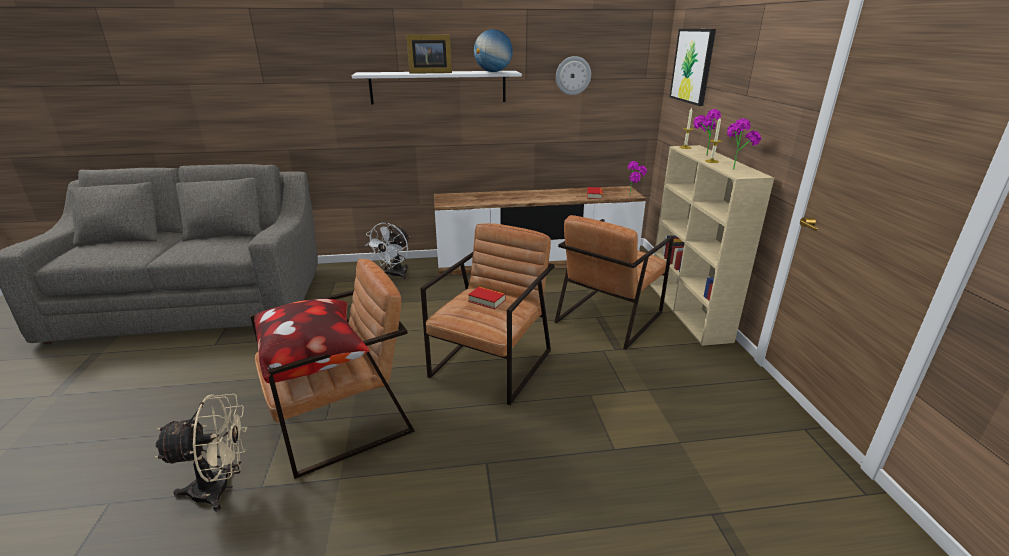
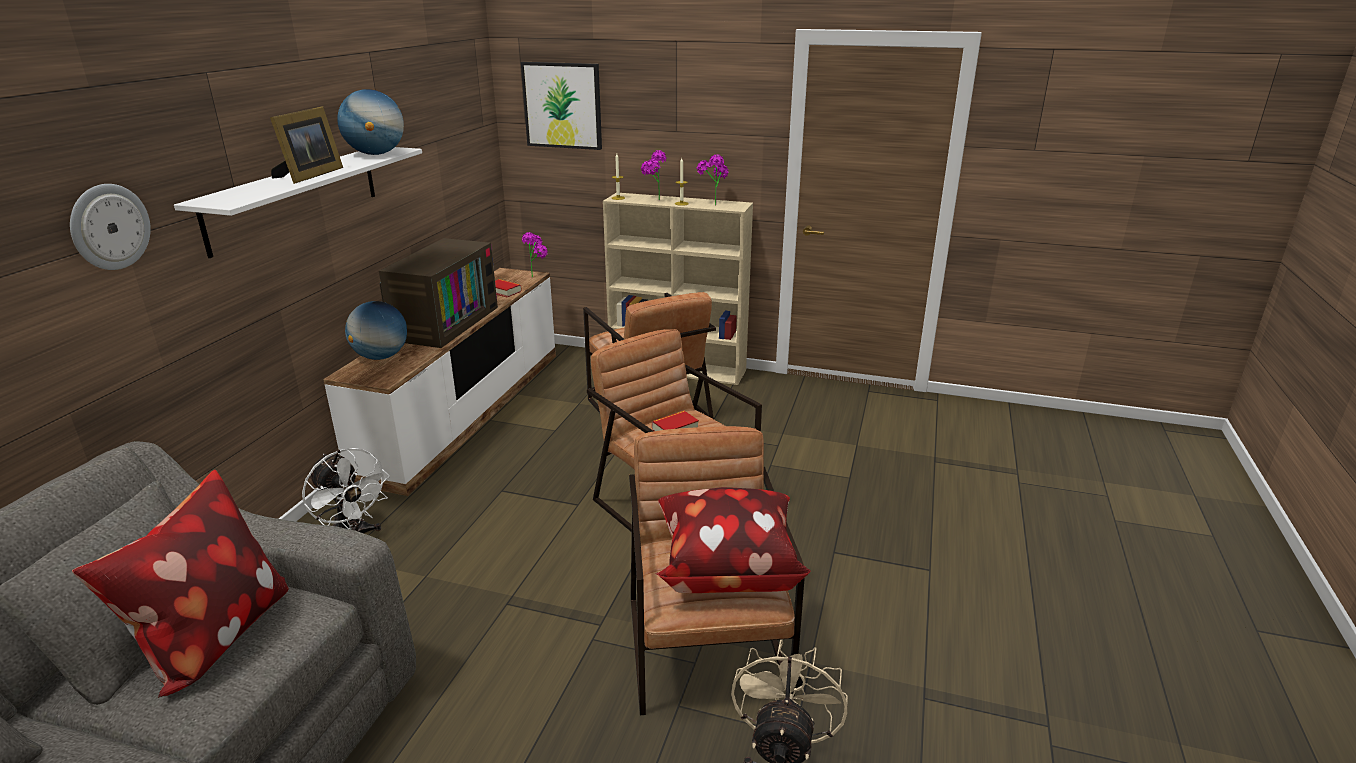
camera: 65 degrees left, 0 degrees up
wall clock [556,56,591,95] -> wall clock moved to [70,184,151,270]
none -> pillow [72,470,289,698]
none -> globe [345,301,407,360]
none -> television [379,238,498,348]

